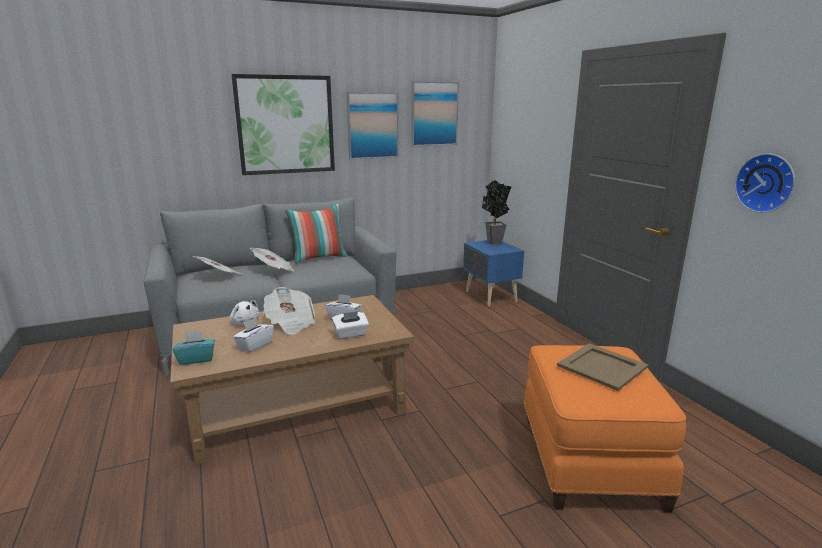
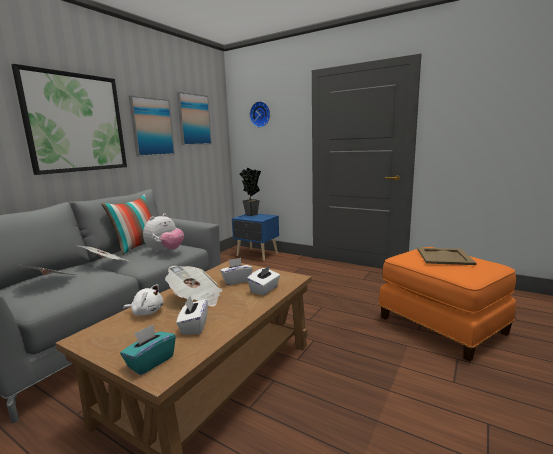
camera: 35 degrees left, 5 degrees down
wall clock [735,153,795,213] -> wall clock moved to [250,101,270,128]
none -> plush toy [143,214,184,253]

